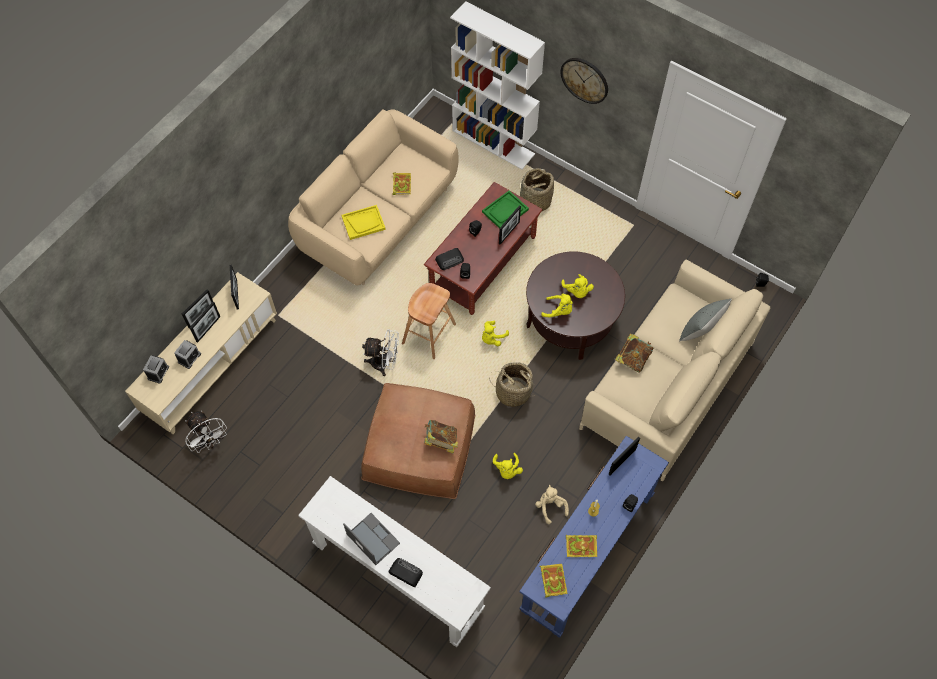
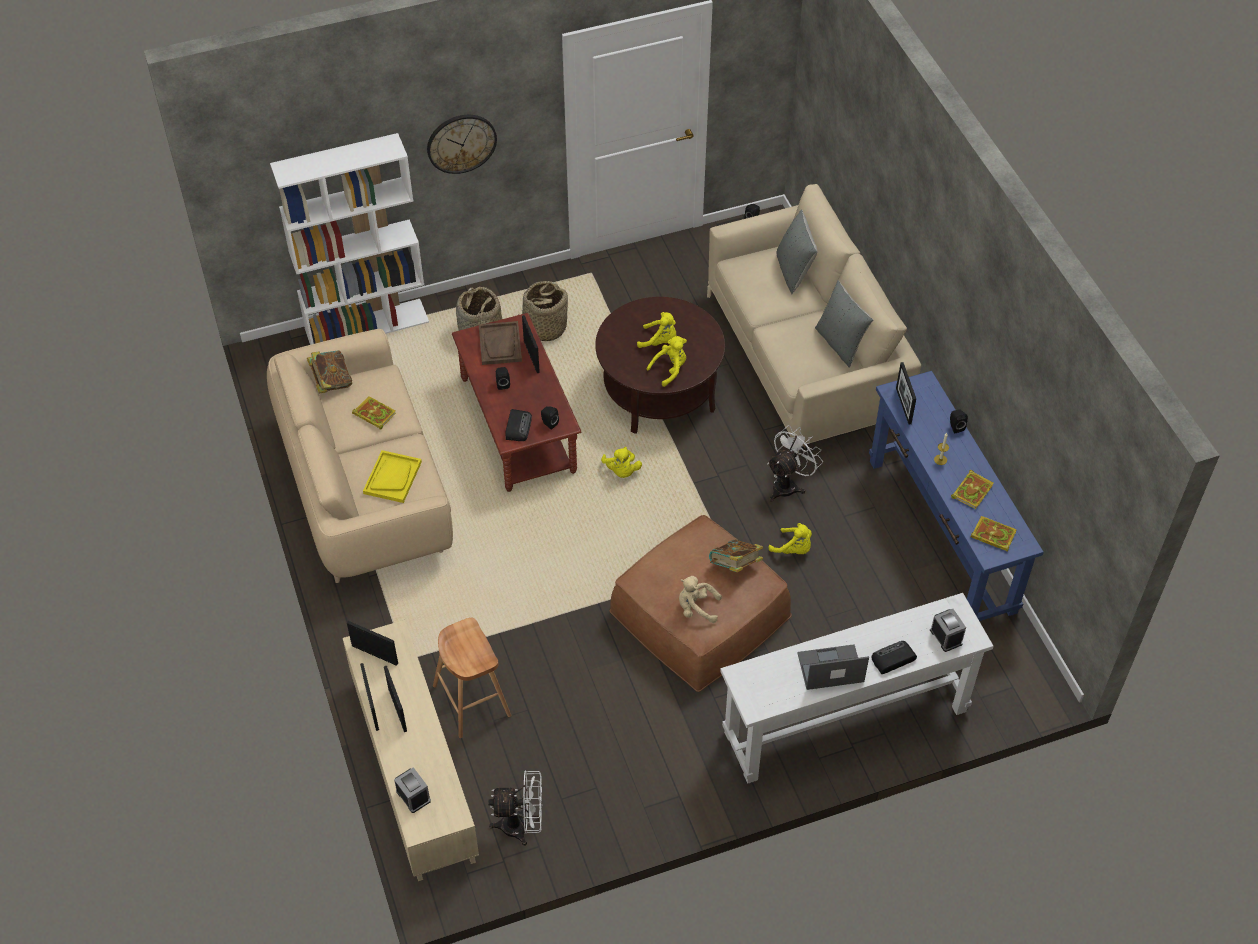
camera: 55 degrees left, 10 degrees down
alarm clock [174,340,201,369] -> alarm clock moved to [930,609,966,652]
white fan [362,329,399,376] -> white fan moved to [767,426,823,502]
brown stool [402,283,456,359] -> brown stool moved to [433,618,511,738]
green tray [482,191,529,228] -> brown tray [479,321,522,365]
basket [489,362,535,407] -> basket moved to [522,281,568,341]
beige plush toy [535,485,569,524] -> beige plush toy moved to [679,576,722,623]
book [615,334,653,373] -> book moved to [307,350,352,393]
none -> grey pillow [815,280,873,368]

